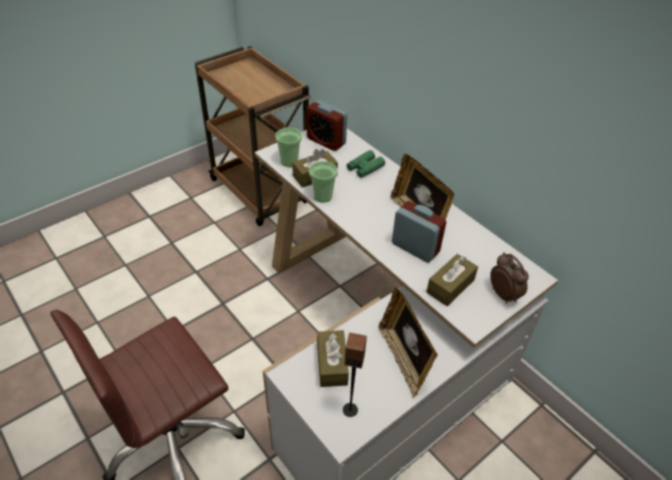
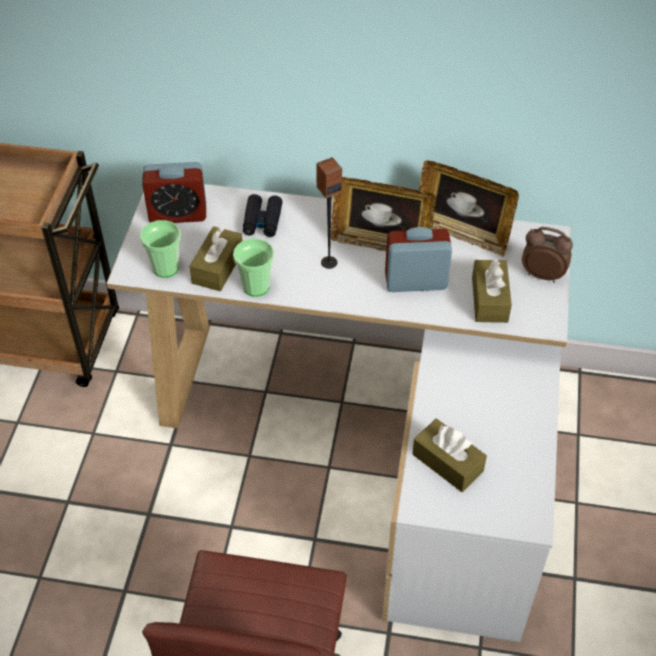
camera: 40 degrees left, 5 degrees up
speaker [343,333,367,417] -> speaker moved to [316,157,342,269]
green binoculars [347,150,385,178] -> black binoculars [243,194,283,237]
picture frame [378,287,438,398] -> picture frame moved to [419,161,519,257]

